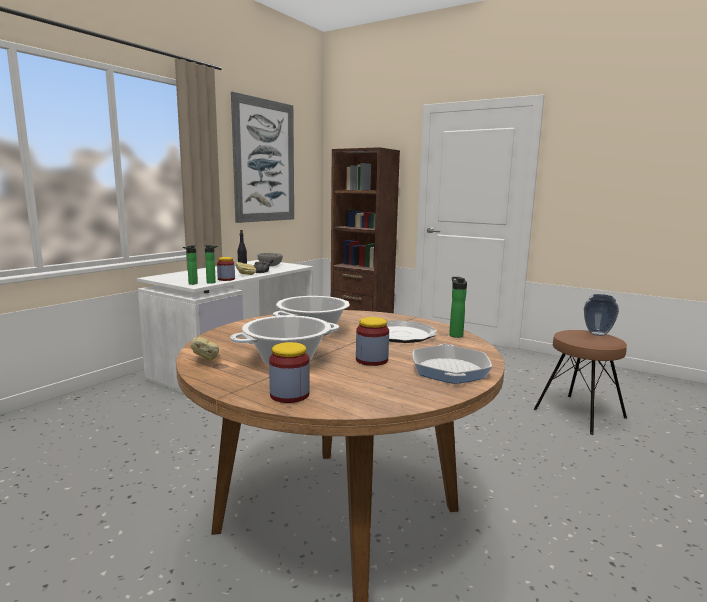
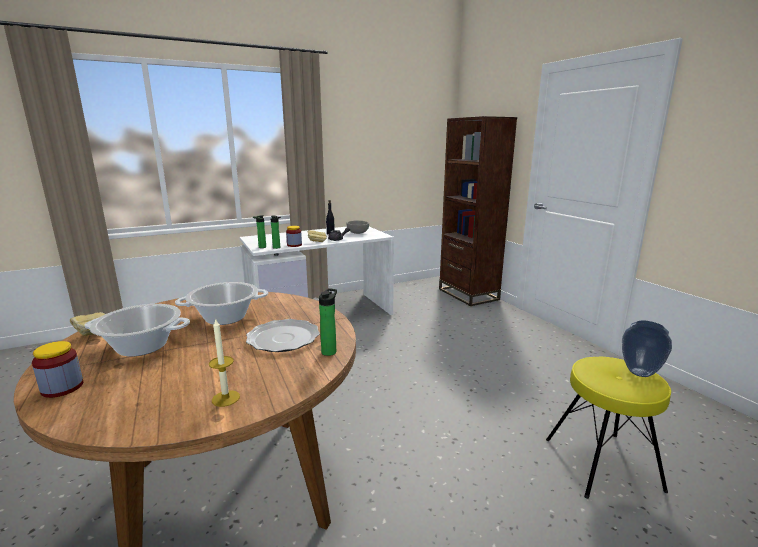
camera: 30 degrees right, 5 degrees up
picture [231,92,294,223] -> none
jar [356,317,389,366] -> none
frying pan [412,344,492,384] -> candle [209,318,240,407]
brown stool [534,330,627,435] -> yellow stool [546,357,671,499]

